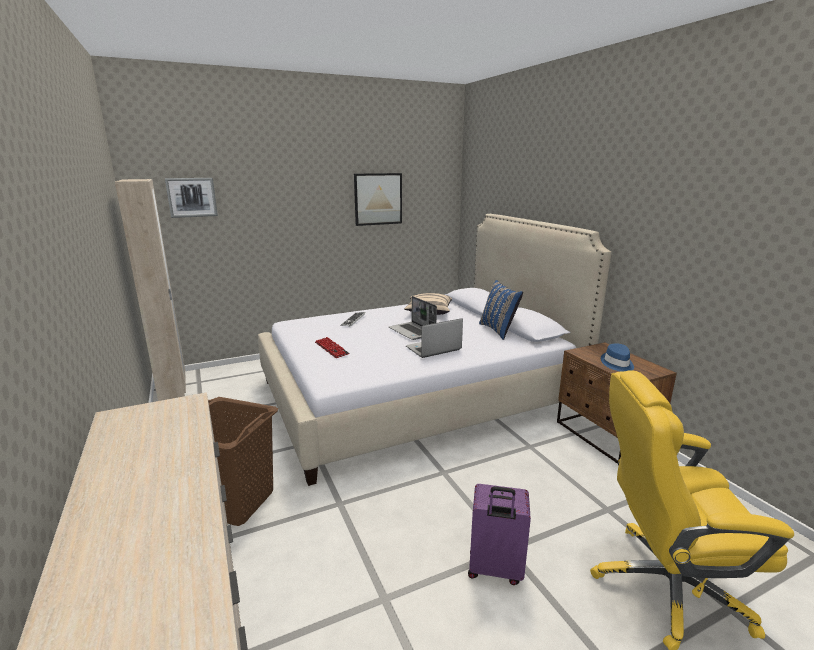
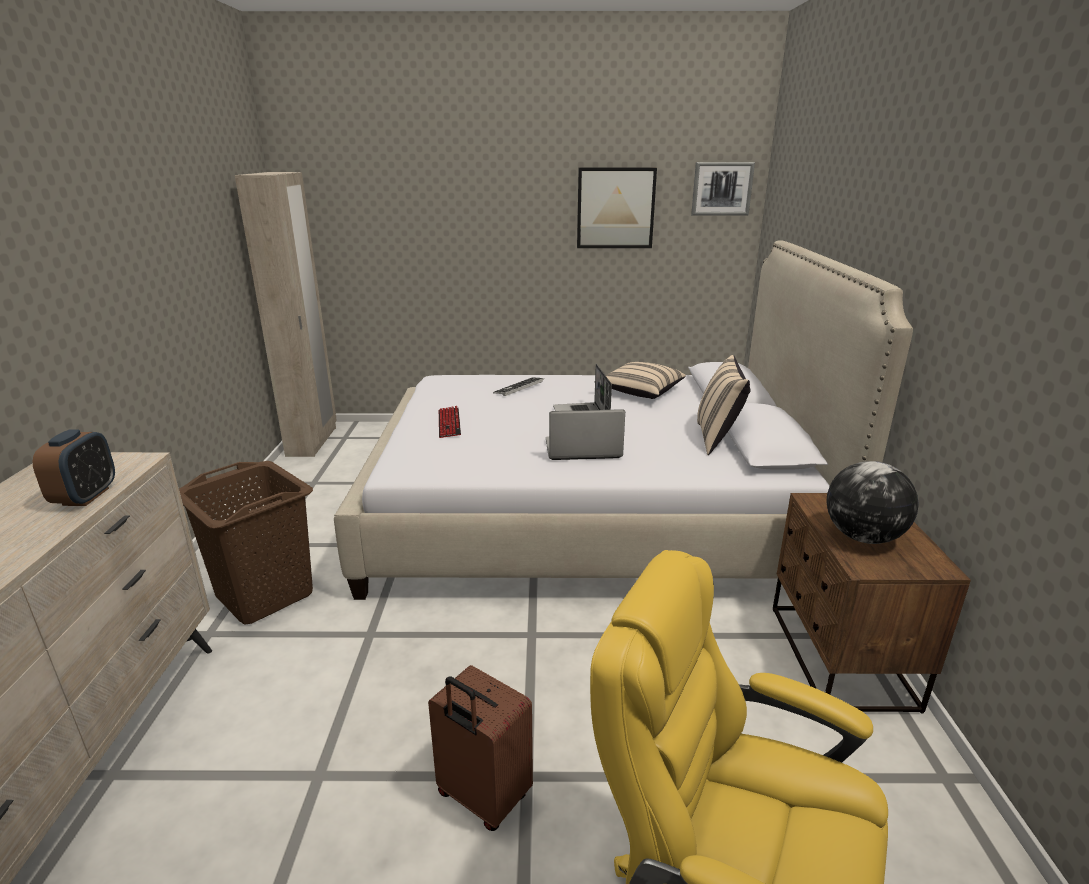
camera: 25 degrees right, 5 degrees up
picture [165,178,218,218] -> picture moved to [691,162,755,216]
purple suitcase [468,484,531,585] -> brown suitcase [428,665,533,831]
blue pillow [479,280,523,340] -> beige pillow [697,355,750,455]
blue hat [601,344,634,372] -> globe [826,461,918,544]
none -> alarm clock [32,429,115,506]

